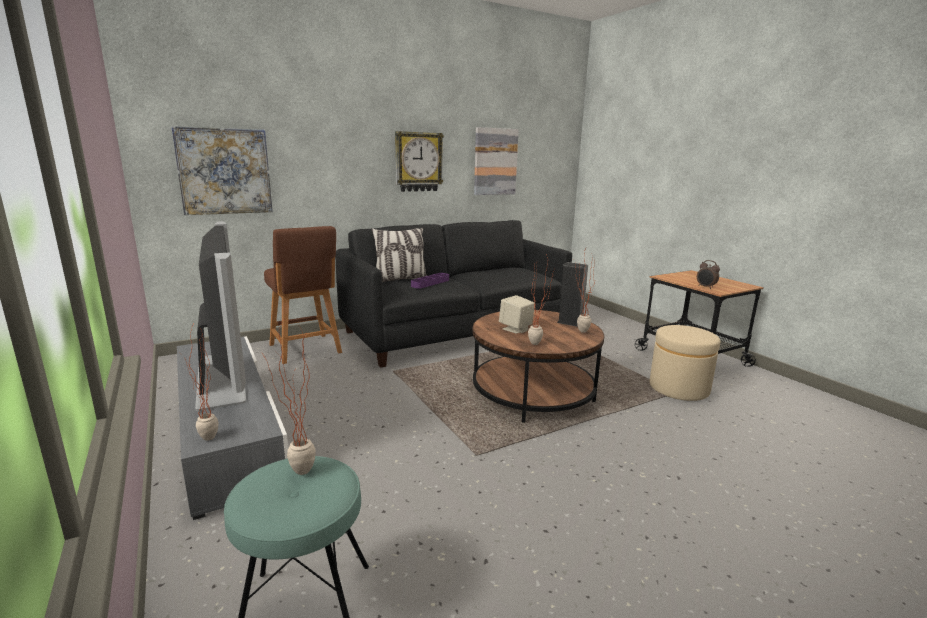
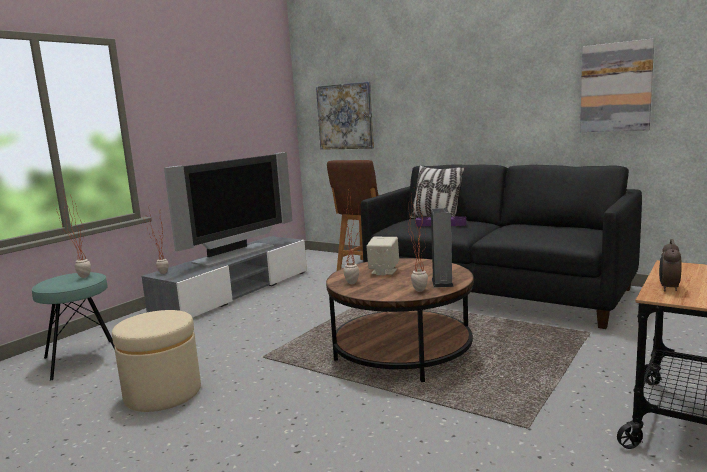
camera: 65 degrees right, 5 degrees down
wall clock [395,131,444,192] -> none
beige ottoman [650,325,720,401] -> beige ottoman moved to [112,310,201,412]

